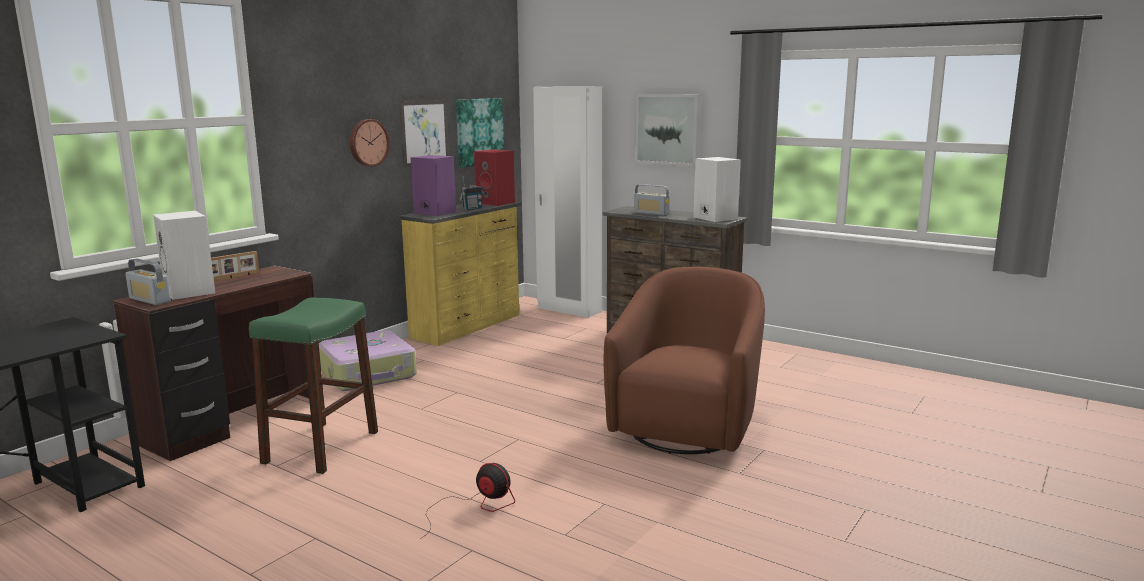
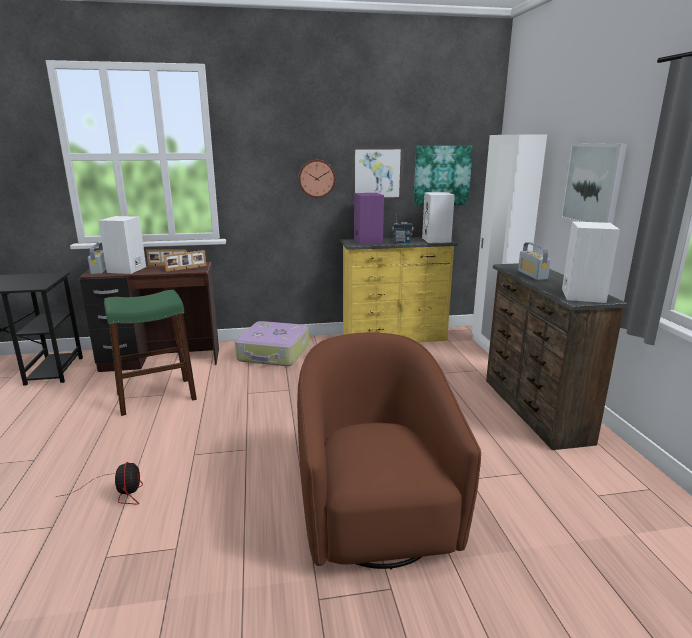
camera: 45 degrees right, 5 degrees up
red speaker [474,149,515,206] -> white speaker [422,192,455,243]
brown armchair [604,267,765,454] -> brown armchair turned 75 degrees counterclockwise [297,332,481,569]
none -> picture frame [164,250,206,272]

